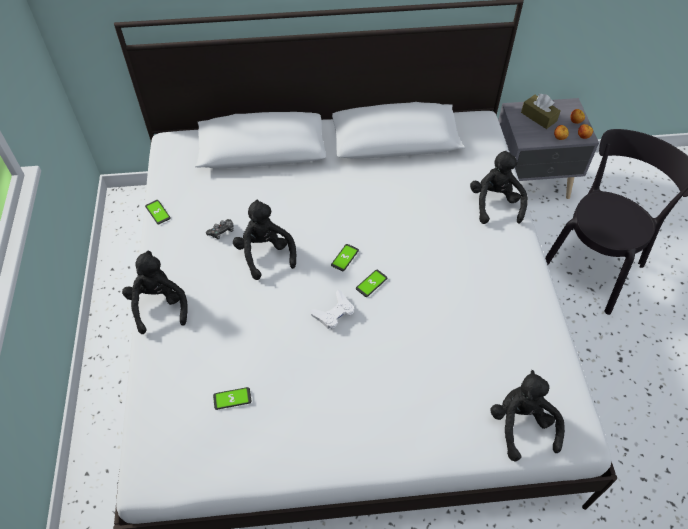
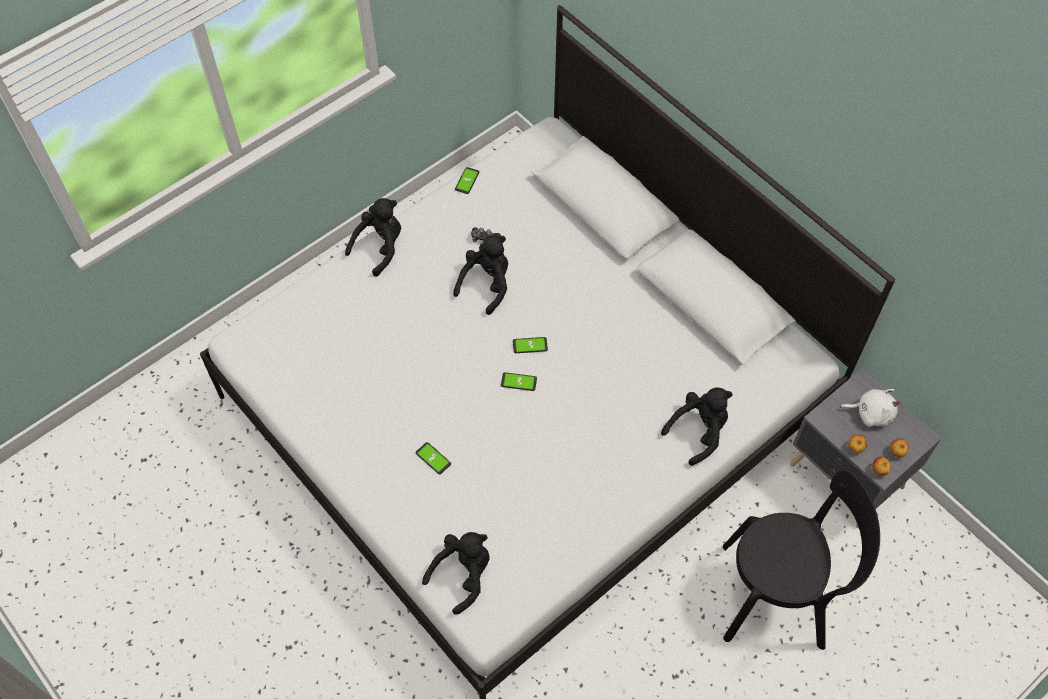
camera: 55 degrees right, 5 degrees up
phone [213,387,251,410] -> phone moved to [416,442,451,474]
white game controller [311,290,354,329] -> none
brown tissue box [521,94,561,129] -> white plush toy [840,389,901,427]

